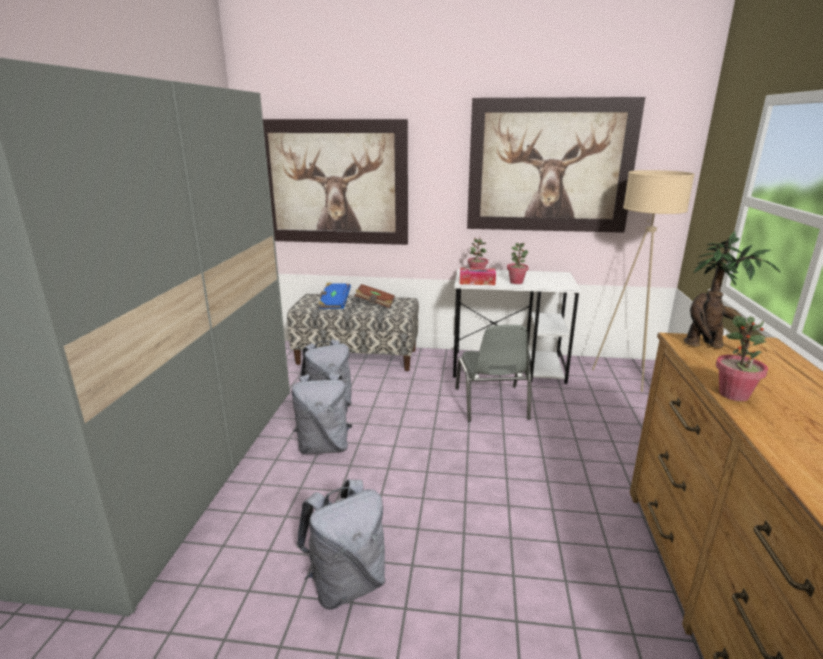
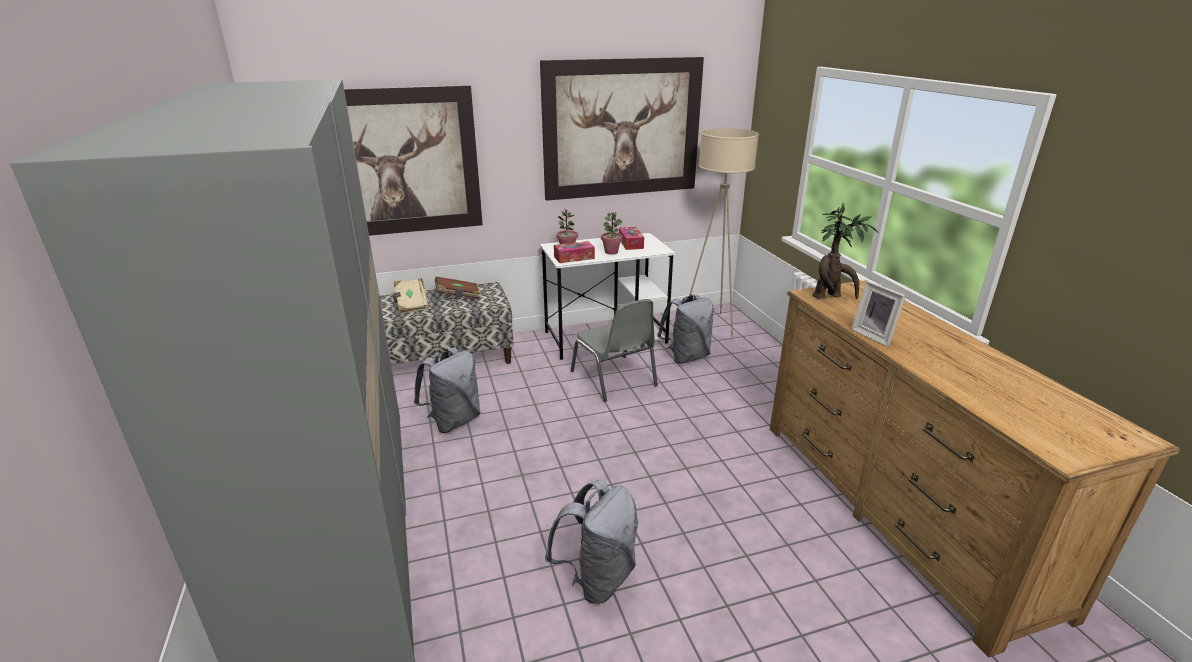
camera: 25 degrees left, 5 degrees up
grey backpack [292,372,352,454] -> grey backpack moved to [657,294,714,364]
blue book [318,283,351,309] -> beige book [394,278,429,314]
potted plant [716,315,768,401] -> picture frame [851,281,906,347]
none -> tissue box [619,227,644,250]

